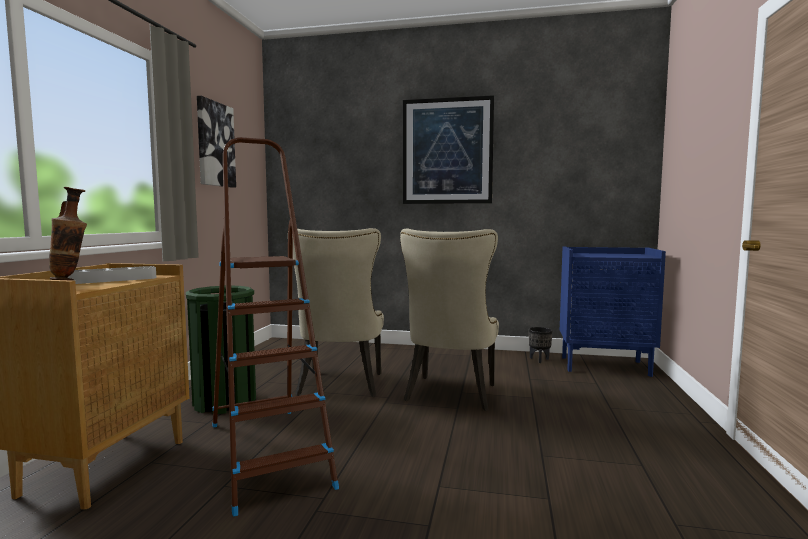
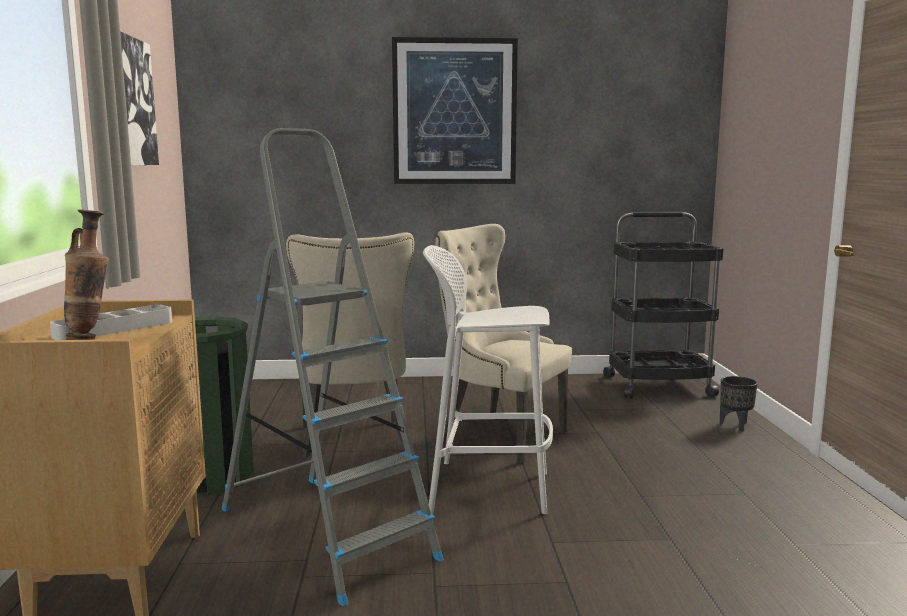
camera: 15 degrees left, 5 degrees up
brown step ladder [213,137,339,516] -> grey step ladder [222,128,444,606]
beige chair [400,229,499,411] -> beige chair turned 120 degrees clockwise [435,224,572,463]
black planter [529,327,553,363] -> black planter moved to [720,376,758,431]
blue cabinet [560,246,666,377] -> black cart [603,212,723,399]
none -> white stool [423,245,553,515]

